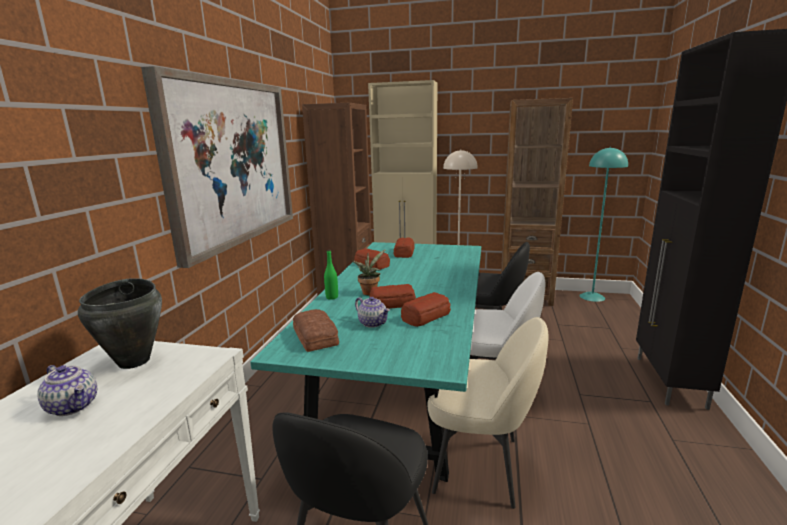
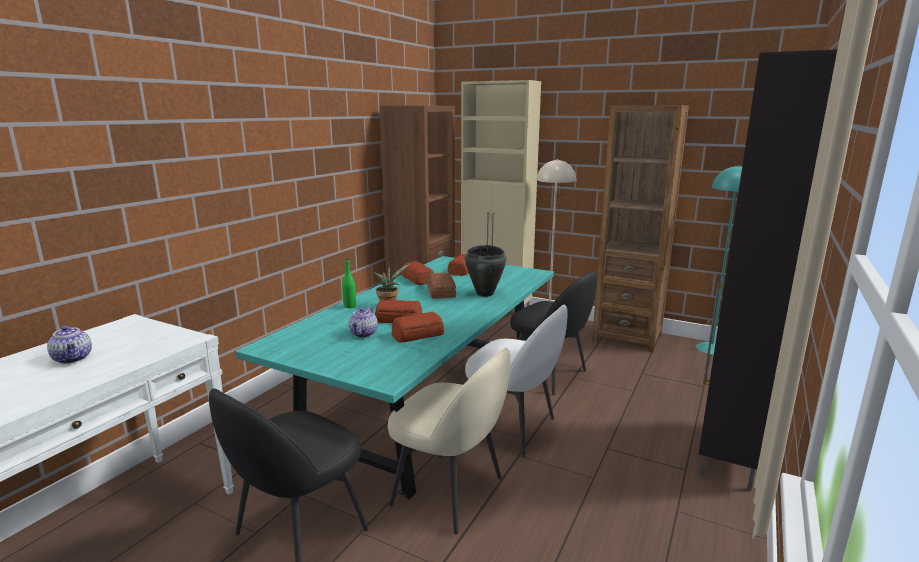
camera: 15 degrees right, 0 degrees up
black cooking pot [78,278,162,369] -> black cooking pot moved to [465,245,507,297]
picture [141,66,293,268] -> none
bread [293,309,339,352] -> bread moved to [427,273,456,299]
teapot [355,297,390,328] -> teapot turned 45 degrees clockwise [349,307,378,338]

